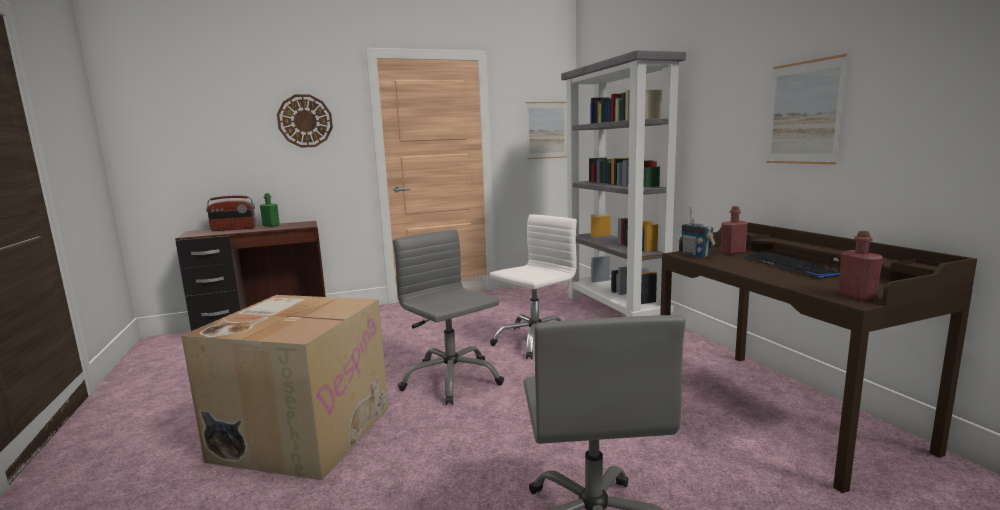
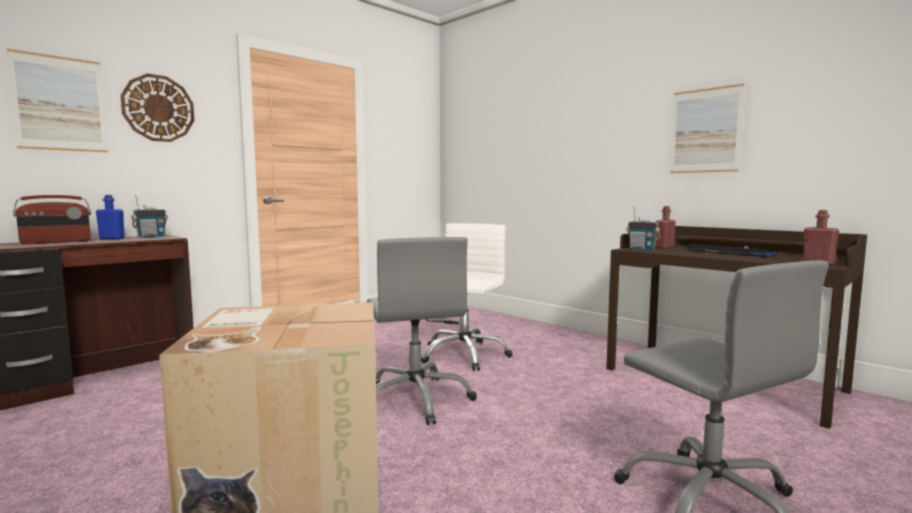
camera: 25 degrees left, 5 degrees down
green bottle [260,193,280,227] -> blue bottle [96,195,125,239]
grey office chair [393,229,504,405] -> grey office chair turned 135 degrees counterclockwise [367,237,477,425]
picture [526,102,567,159] -> picture moved to [7,49,108,152]
grey bookcase [561,50,686,317] -> none
none -> radio [132,195,168,238]

